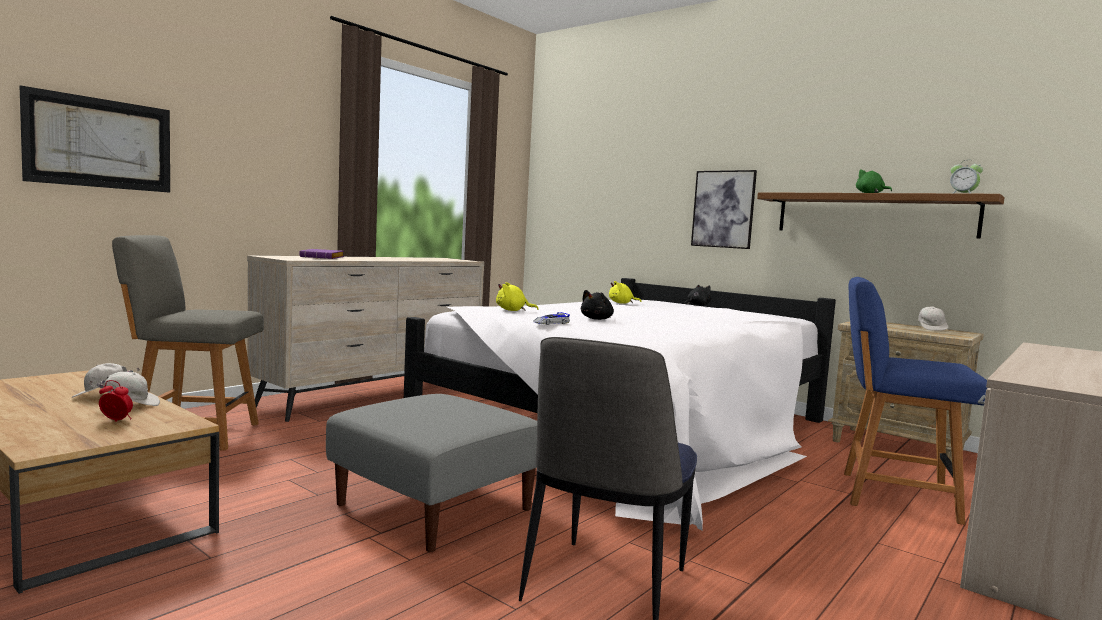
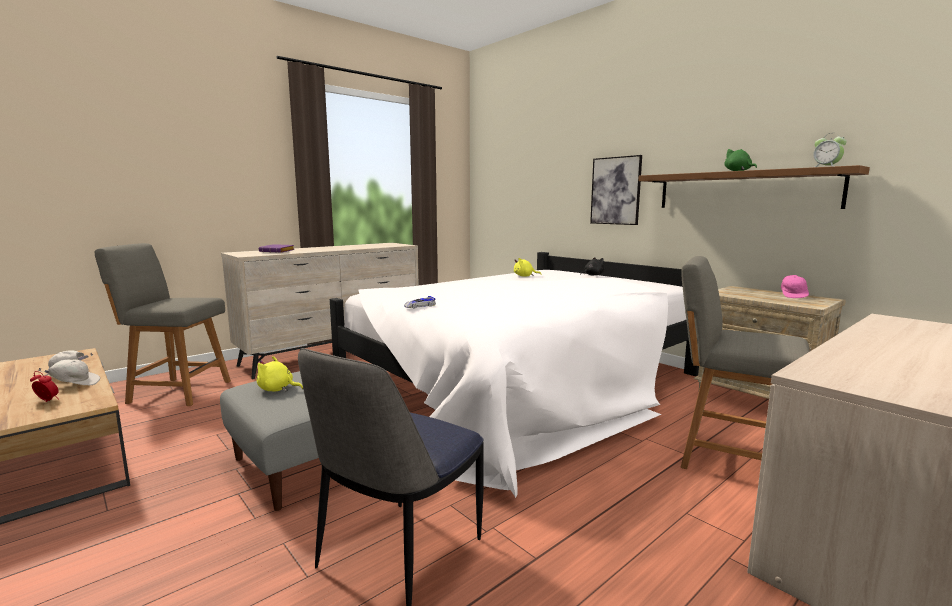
camera: 10 degrees right, 5 degrees up
picture [19,85,170,193] -> none
yellow plush toy [496,282,539,311] -> yellow plush toy moved to [256,356,303,392]
black plush toy [581,290,614,320] -> none
blue chair [844,277,987,525] -> grey chair [681,256,810,469]
white cap [918,306,949,331] -> pink cap [781,275,809,298]

